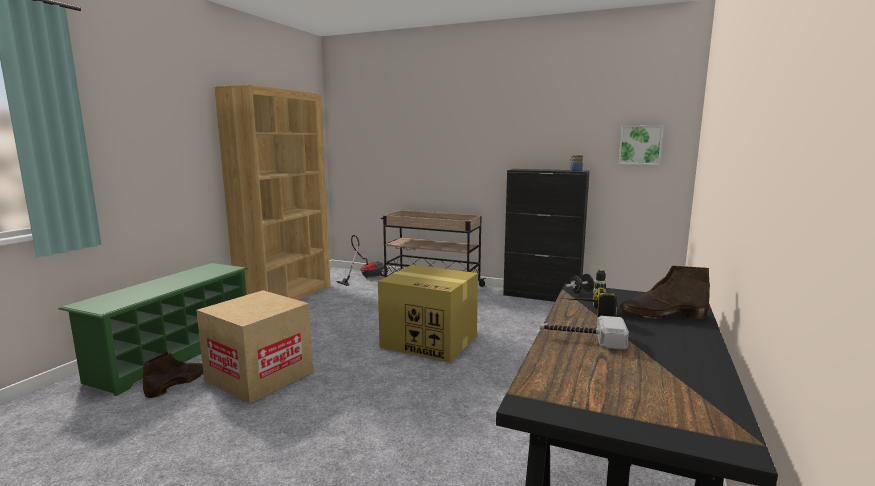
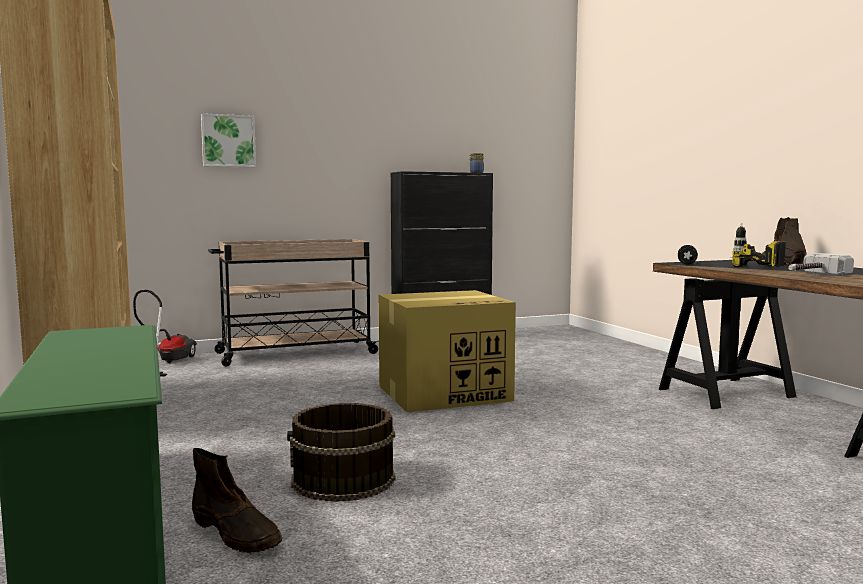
camera: 45 degrees left, 5 degrees down
brown boot [143,351,203,398] -> brown boot turned 150 degrees clockwise [192,448,282,553]
cardboard box [196,290,313,404] -> brown bucket [287,403,395,502]
picture [619,125,663,165] -> picture moved to [201,113,256,167]

